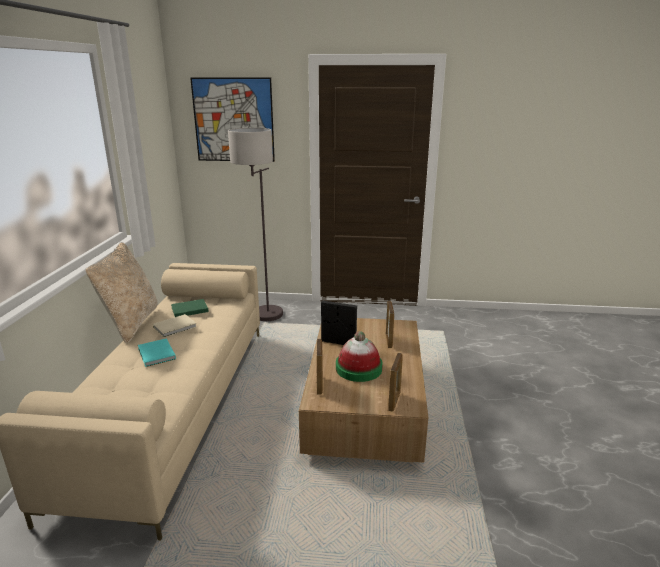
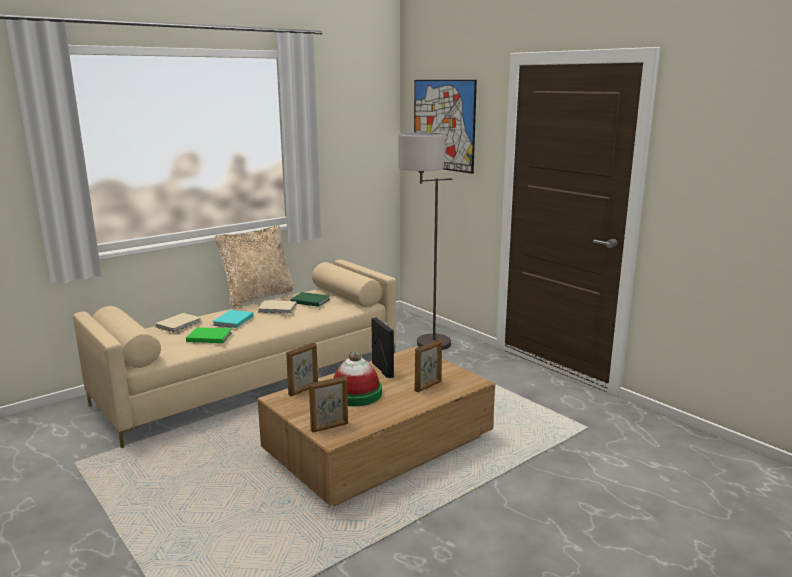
camera: 45 degrees right, 5 degrees down
none -> beige book [155,313,201,333]
none -> green book [186,327,232,343]

